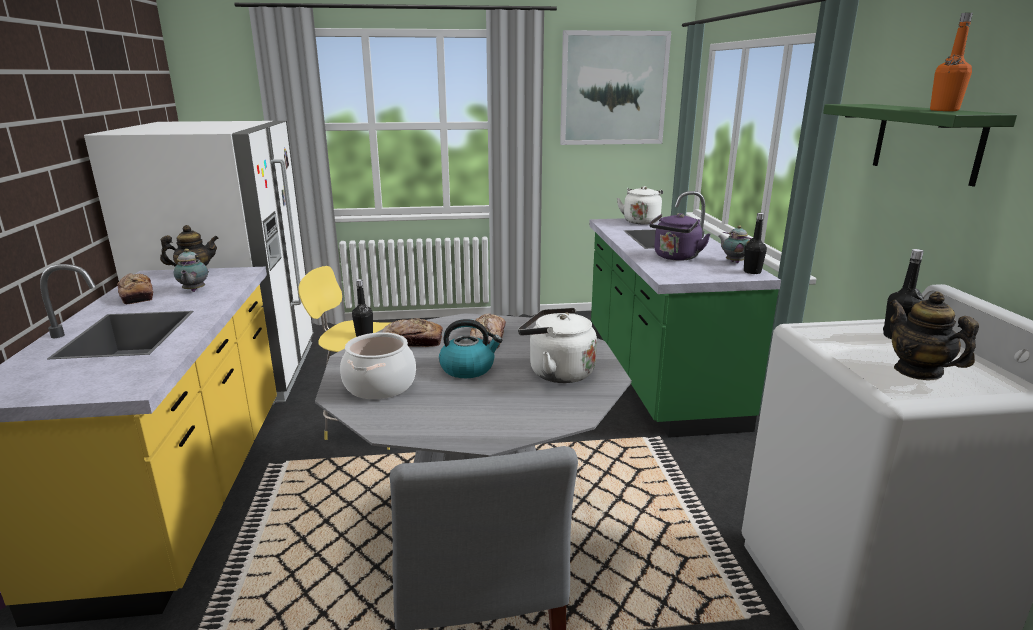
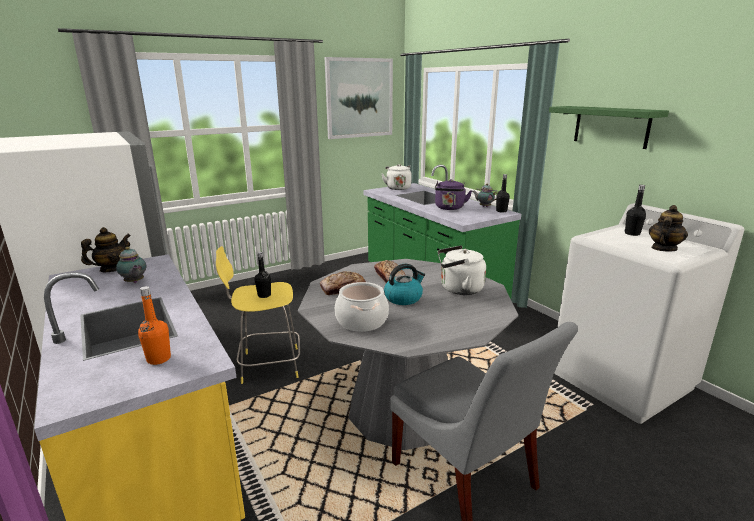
camera: 25 degrees left, 0 degrees up
bread [117,273,153,304] -> none
teapot [889,291,979,380] -> teapot turned 90 degrees clockwise [649,205,688,252]
orange bottle [930,13,973,111] -> orange bottle moved to [138,286,171,365]

